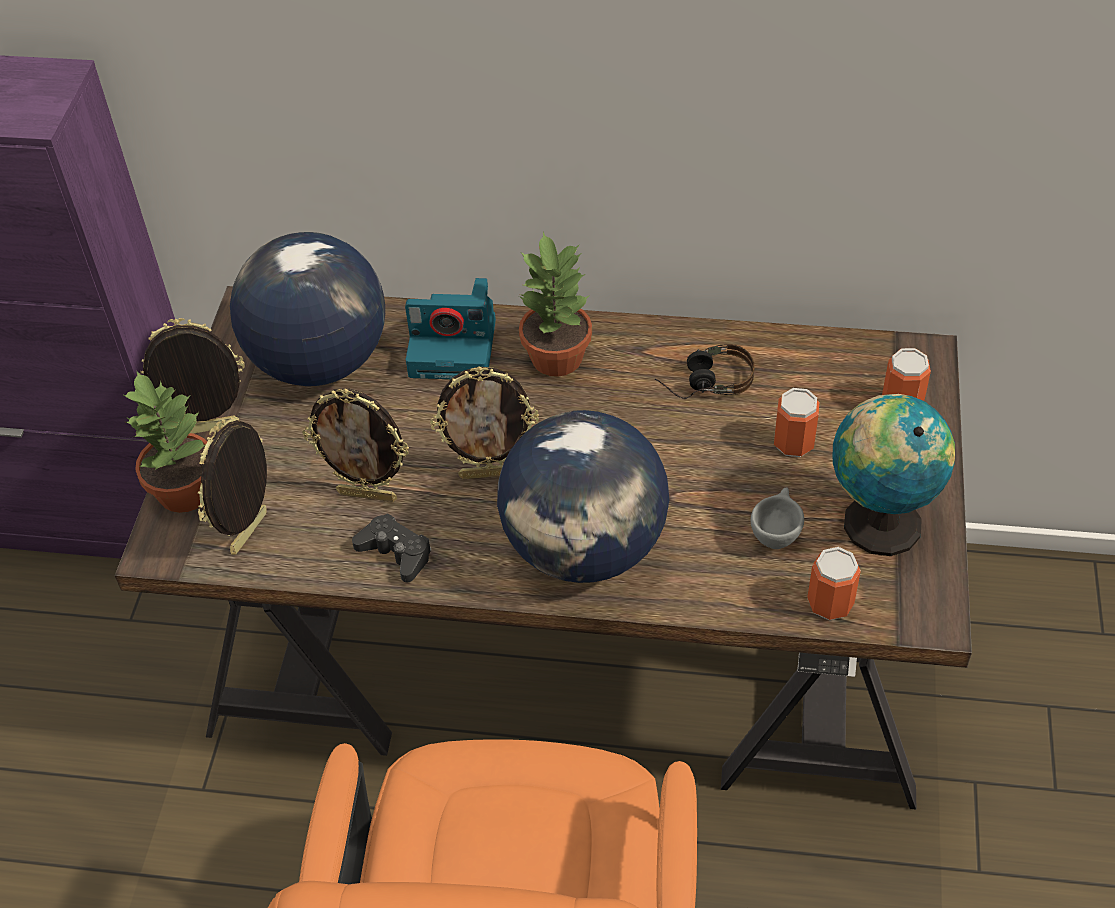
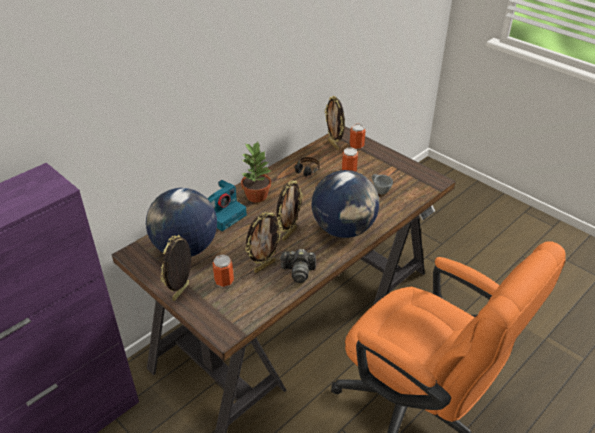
camera: 55 degrees left, 10 degrees down
potted plant [122,370,207,513] -> none
picture frame [198,416,267,555] -> picture frame moved to [325,96,345,150]
black game controller [352,513,431,582] -> camera [280,249,316,283]
can [807,547,861,620] -> can moved to [212,255,234,287]
globe [833,394,955,556] -> none

